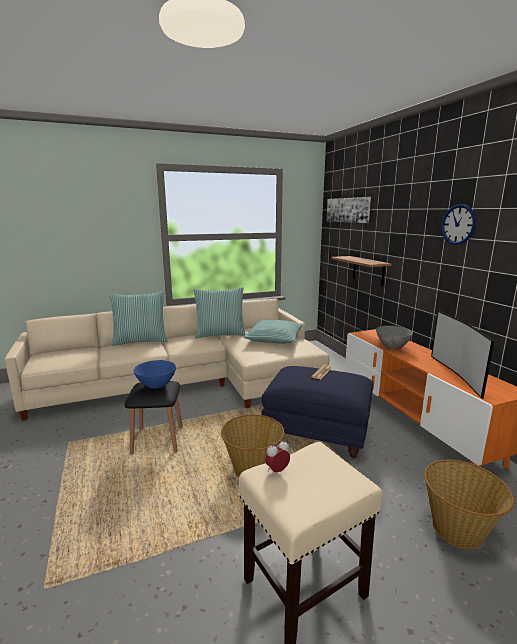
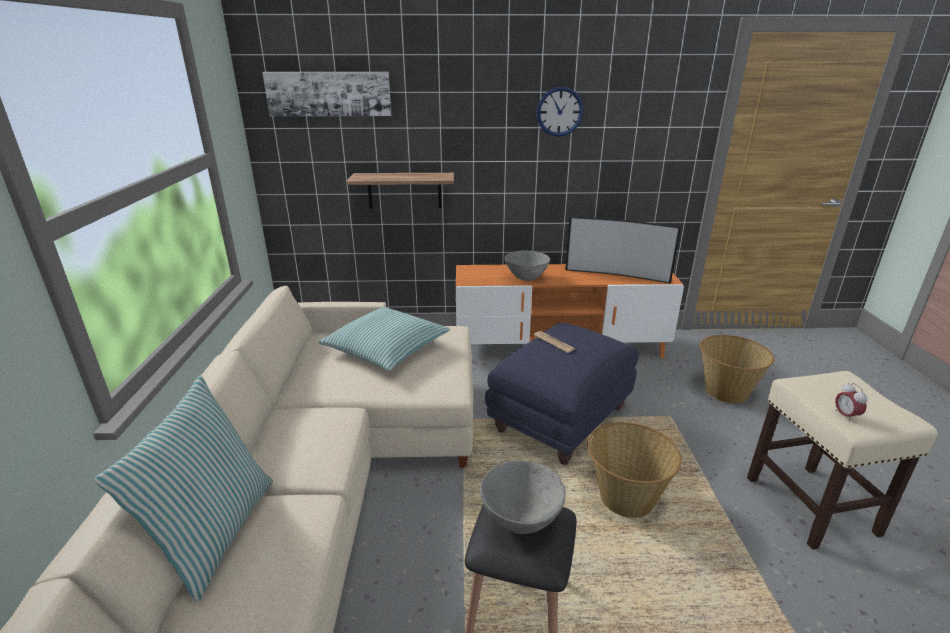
camera: 70 degrees left, 10 degrees up
blue bowl [133,360,176,389] -> grey bowl [480,460,565,534]
pillow [193,287,246,338] -> none

